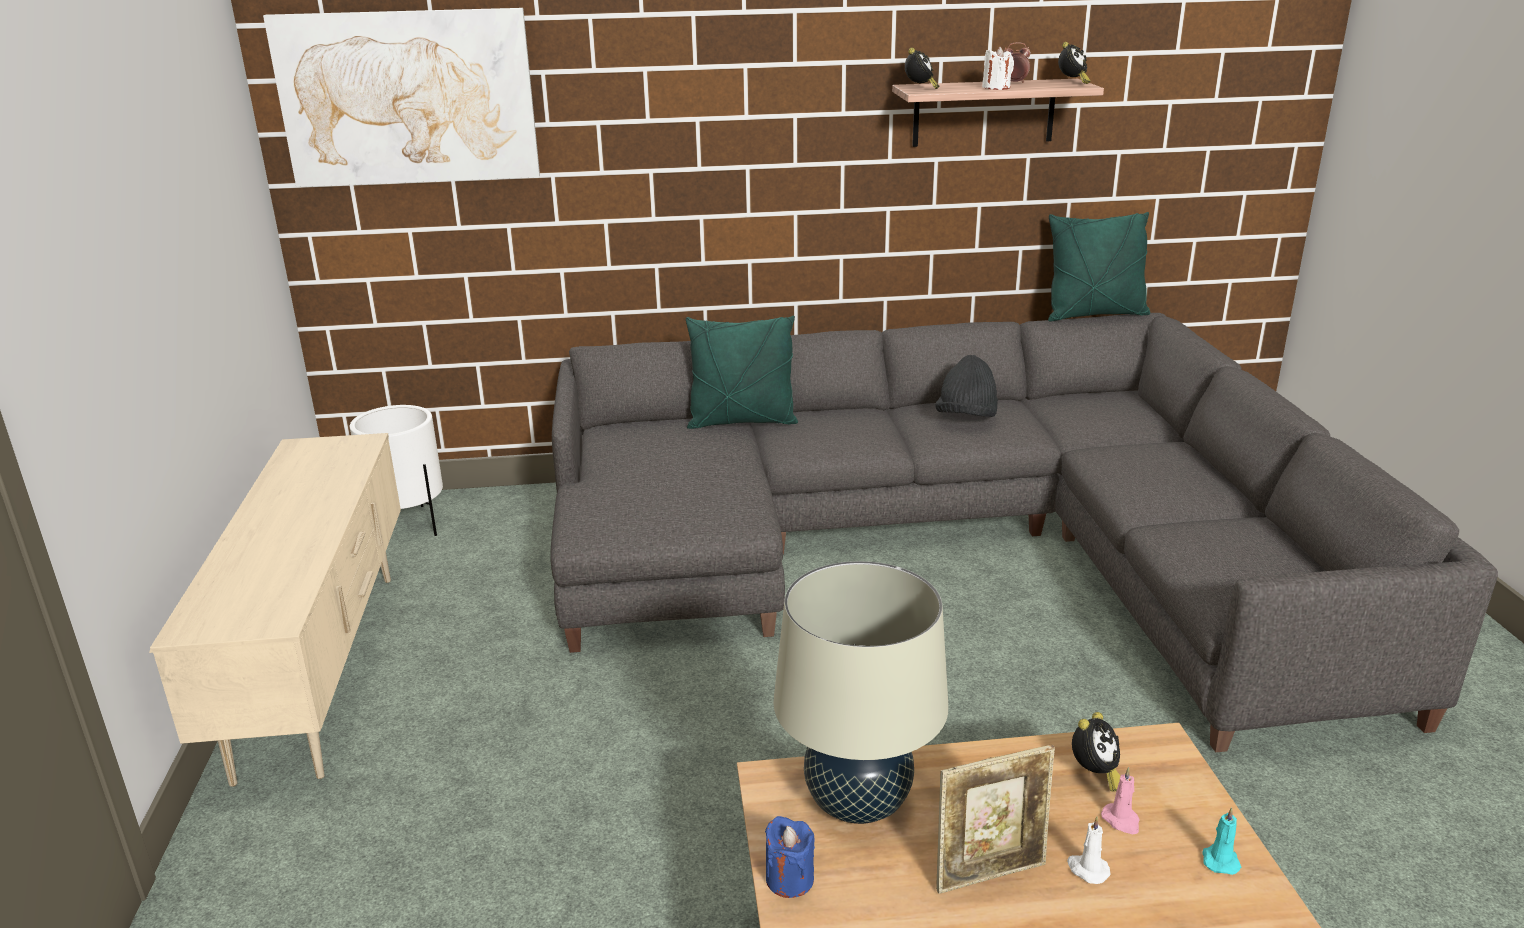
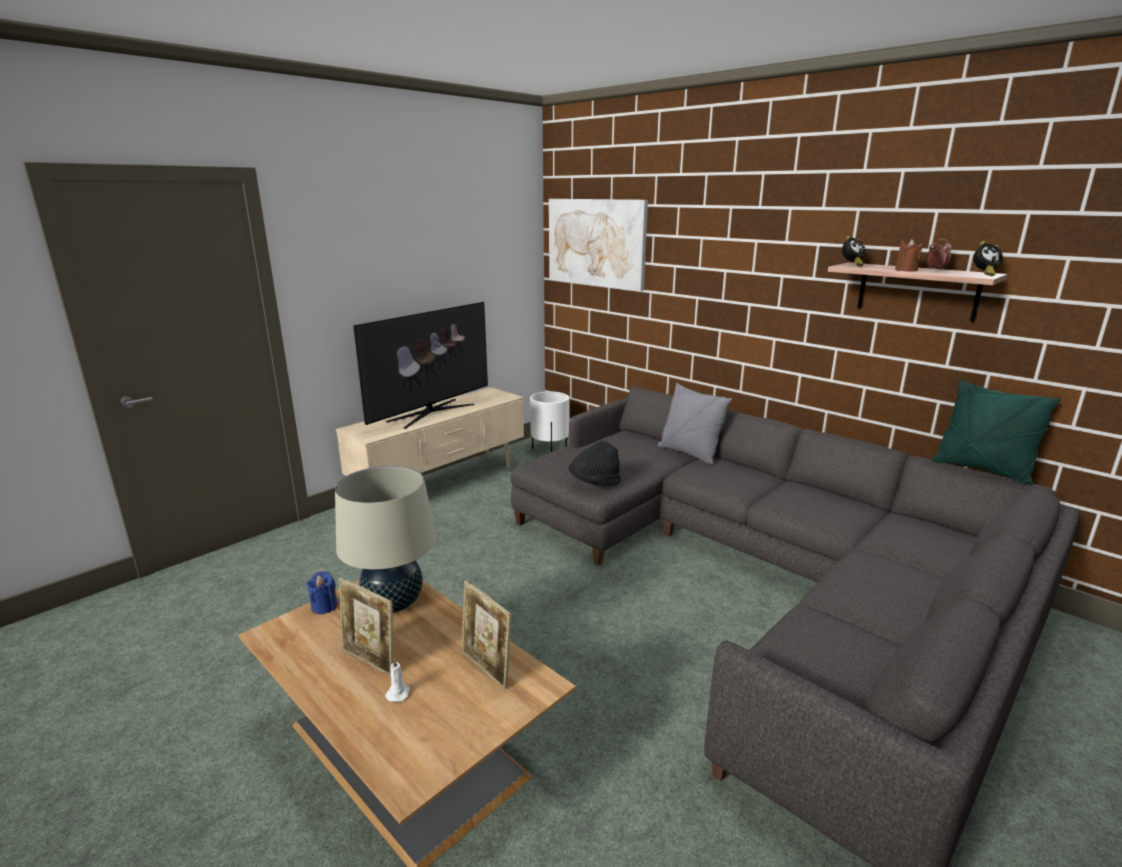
camera: 50 degrees right, 5 degrees down
green pillow [686,316,798,429] -> grey pillow [658,383,732,465]
black hat [935,355,998,417] -> black hat moved to [569,441,621,486]
white candle [982,47,1014,90] -> brown candle [895,239,922,272]
alarm clock [1072,712,1120,792] -> picture frame [462,580,512,690]
pink candle [1101,767,1140,835] -> none
turquoise candle [1202,807,1241,875] -> none
none -> television [353,302,488,429]

